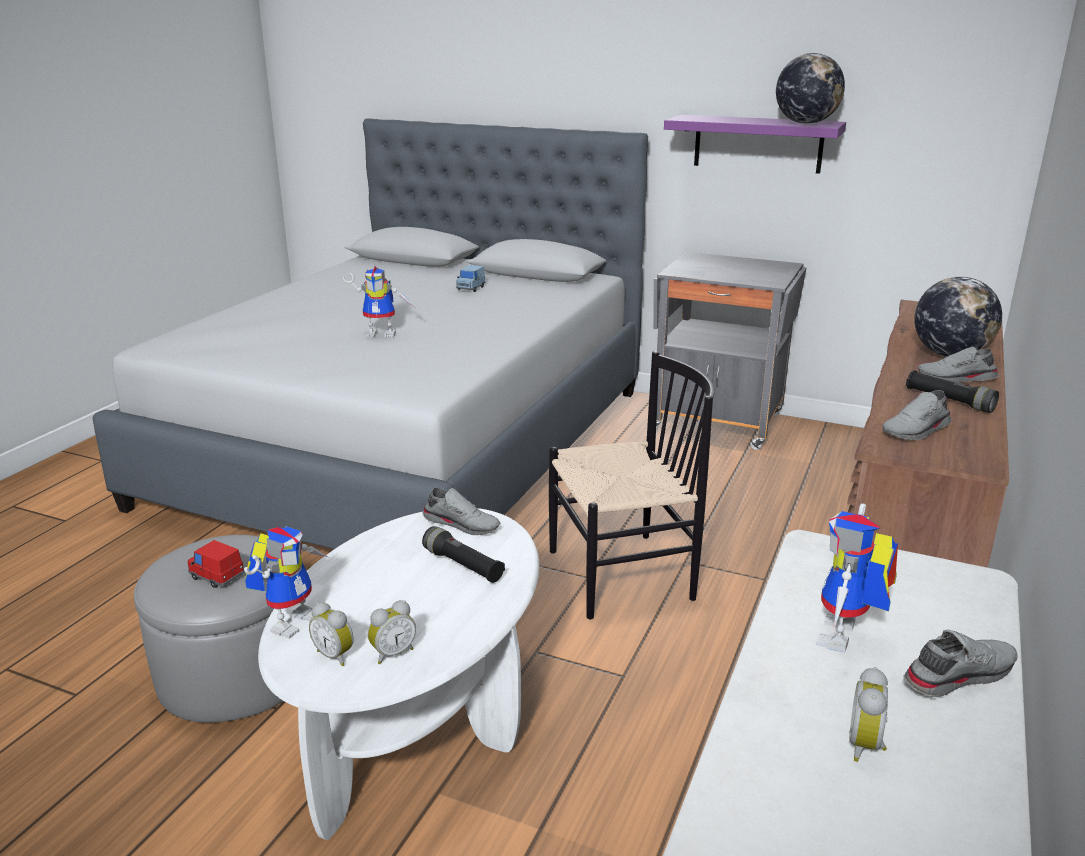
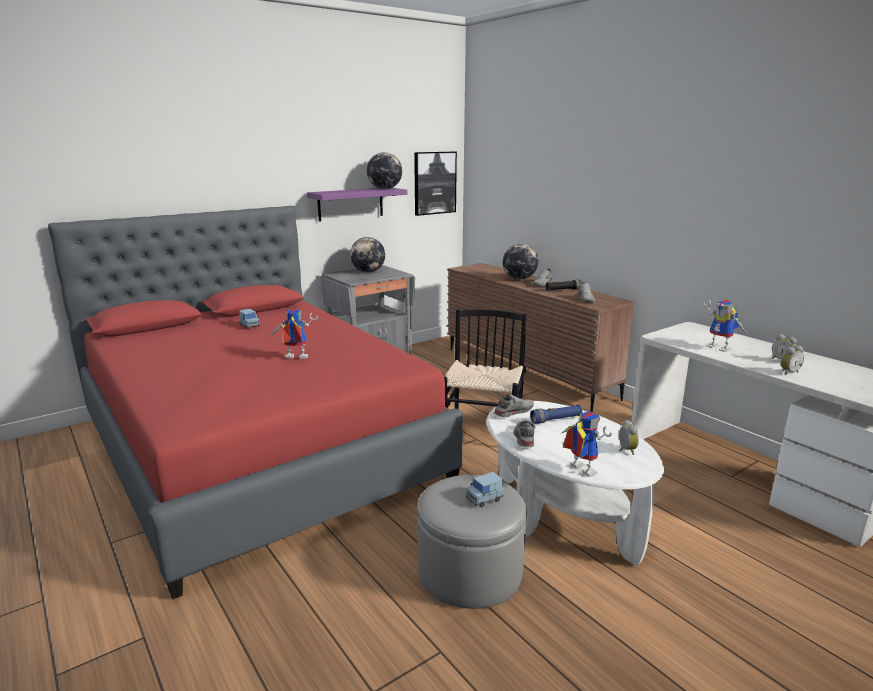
camera: 60 degrees left, 5 degrees down
grey bed [92,119,648,549] -> red bed [48,206,463,599]
red toy car [188,540,245,588] -> blue toy car [466,472,504,507]
alarm clock [309,602,354,666] -> alarm clock moved to [780,346,804,375]
toy robot [342,267,417,338] -> toy robot turned 120 degrees counterclockwise [268,309,318,359]
black flashlight [422,526,505,583] -> blue flashlight [530,404,583,424]
grey shoe [903,630,1018,697] -> grey shoe moved to [513,419,535,447]
none -> globe [350,237,385,273]
none -> picture [414,152,457,216]

